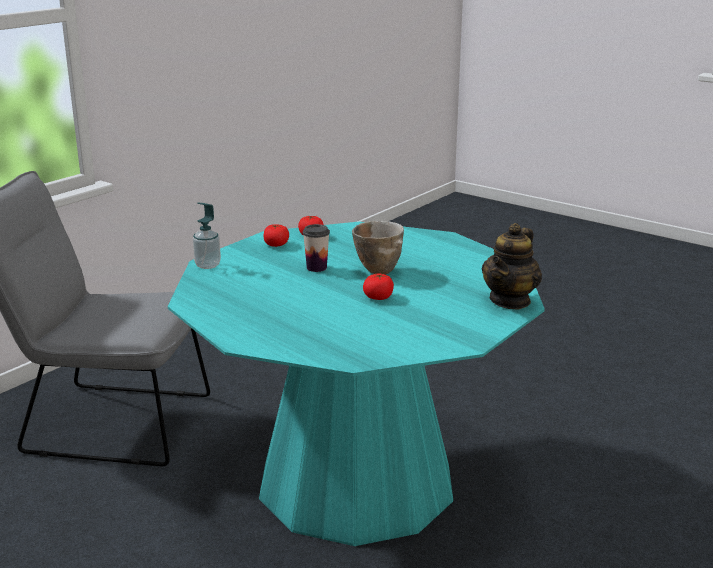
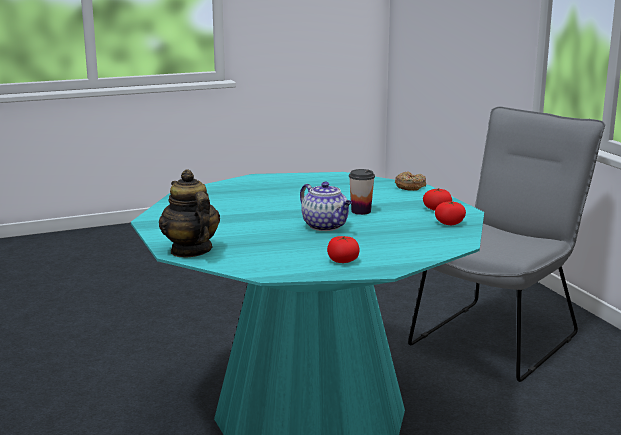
camera: 120 degrees right, 5 degrees down
soap dispenser [193,203,221,269] -> donut [395,172,426,191]
bowl [352,221,404,275] -> teapot [300,182,352,231]
tomato [363,273,394,300] -> tomato moved to [327,236,360,263]

